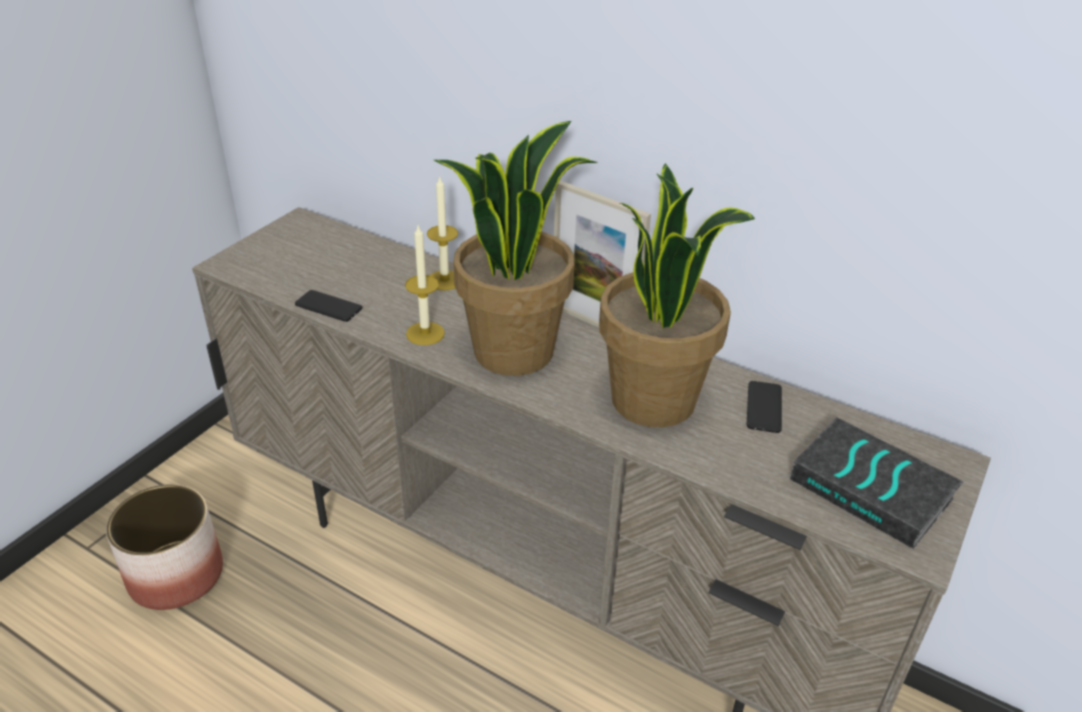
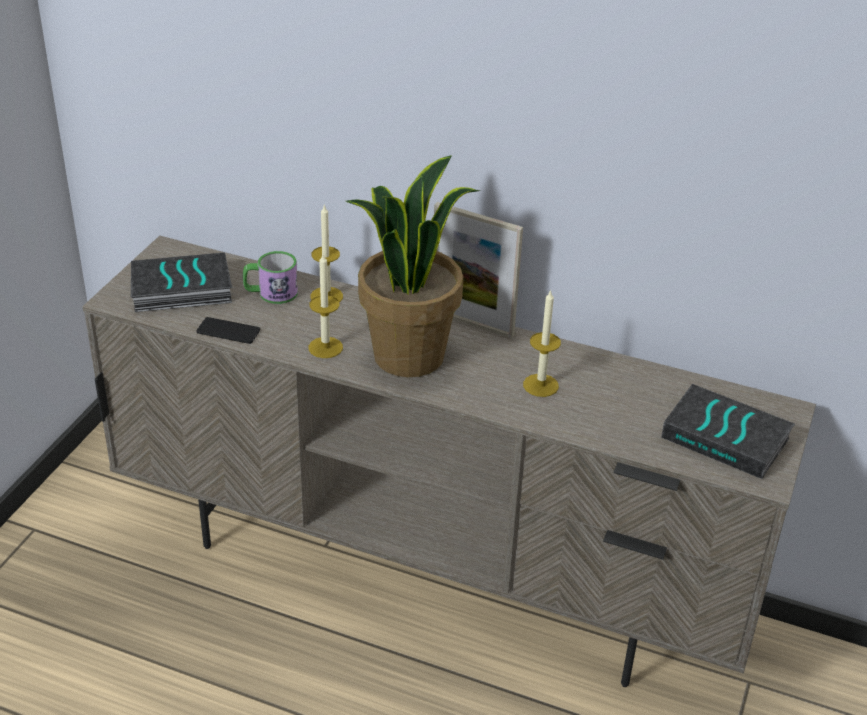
camera: 10 degrees left, 0 degrees up
planter [106,484,223,610] -> none
potted plant [599,163,755,427] -> candle [523,289,561,397]
phone [747,381,782,433] -> none
none -> book [131,252,232,312]
none -> mug [243,251,298,304]

